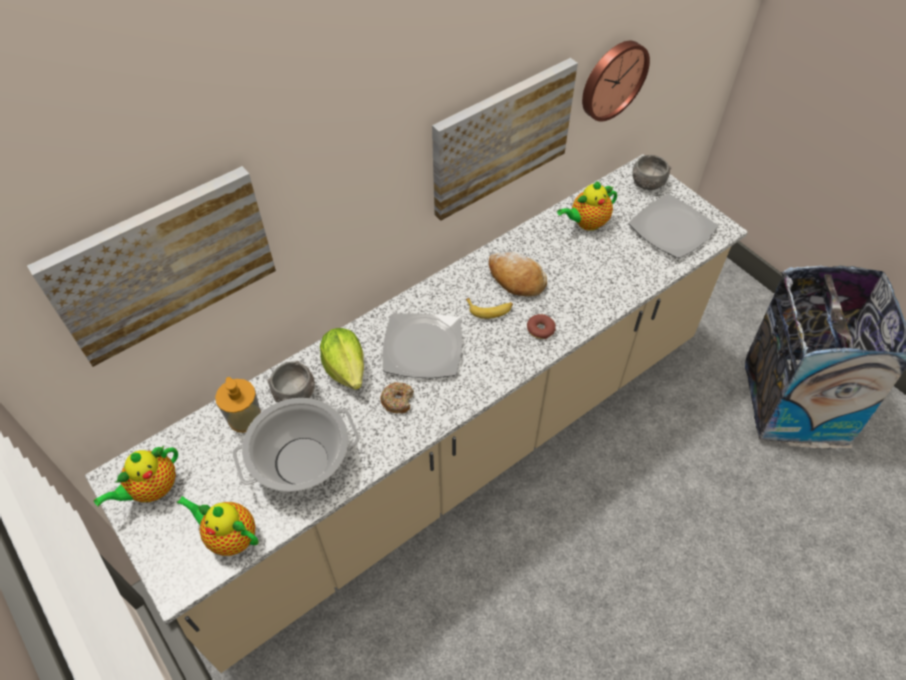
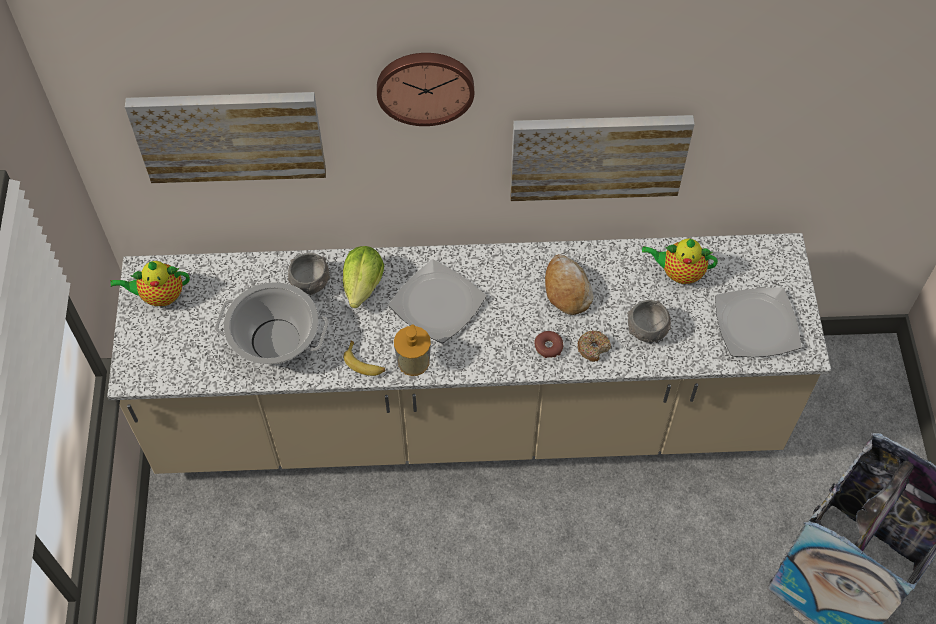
camera: 35 degrees right, 5 degrees up
teapot [177,496,259,556] -> none
soap dispenser [215,377,261,433] -> soap dispenser moved to [394,324,431,376]
donut [380,382,414,414] -> donut moved to [578,331,611,362]
banana [466,298,513,319] -> banana moved to [344,341,385,376]
wall clock [582,41,650,122] -> wall clock moved to [377,53,474,126]
grey bowl [633,155,671,190] -> grey bowl moved to [627,300,671,343]

